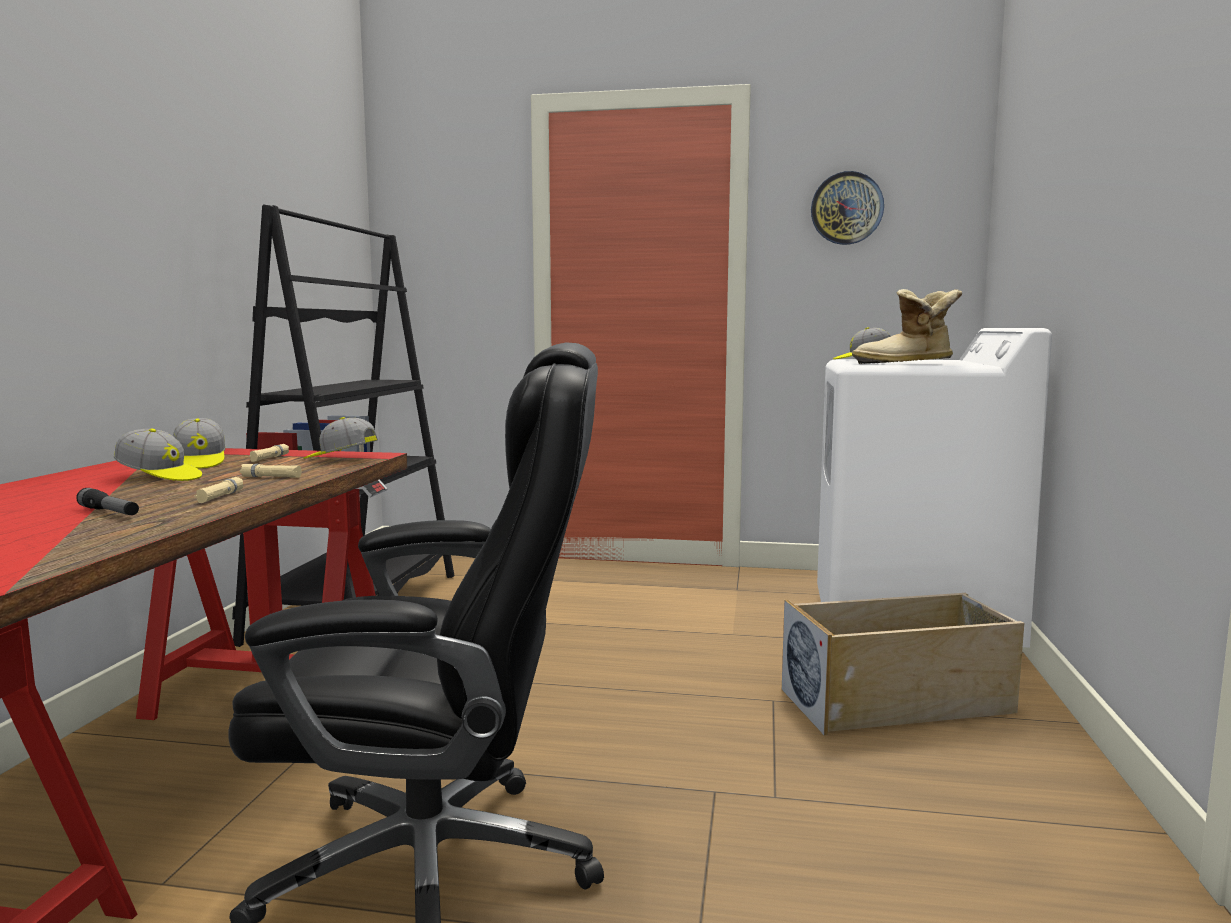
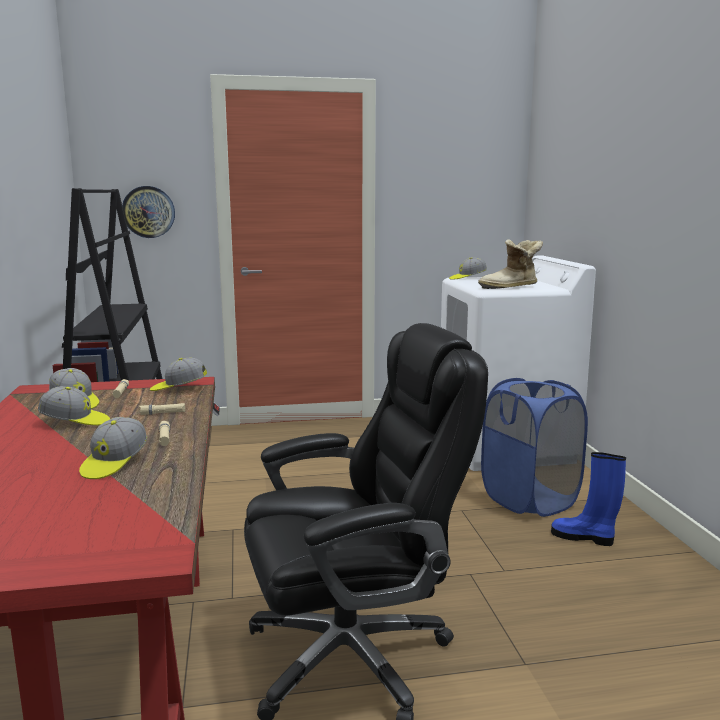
camera: 20 degrees left, 5 degrees up
flashlight [76,488,139,515] -> cap [79,417,147,479]
beige storage box [782,593,1024,736] -> blue laundry basket [481,378,588,517]
wall clock [811,171,884,245] -> wall clock moved to [122,186,175,238]
none -> blue boot [551,452,626,546]

